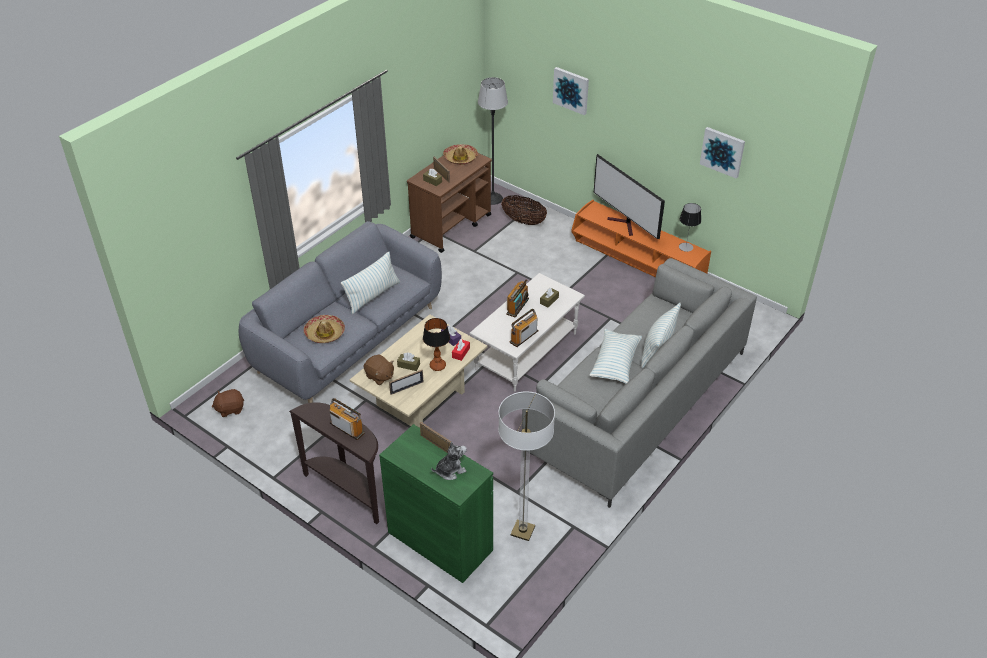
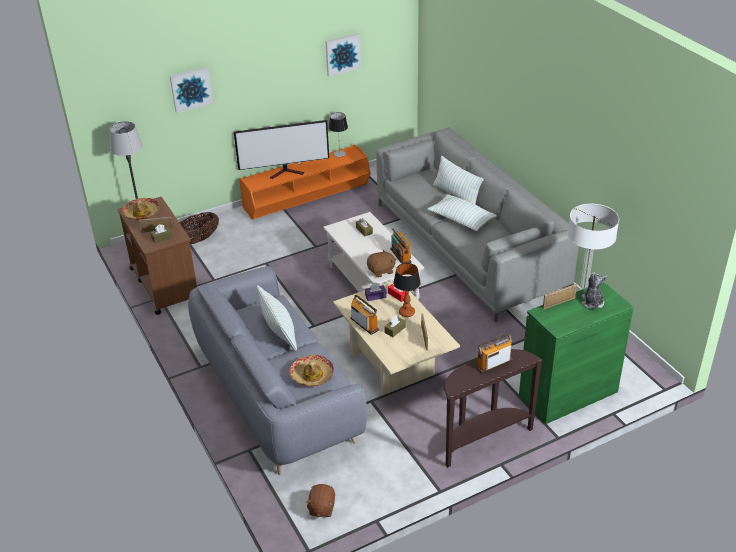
camera: 65 degrees left, 5 degrees down
brown plush toy [363,354,394,385] -> brown plush toy moved to [367,249,396,277]
radio [506,279,529,317] -> radio moved to [350,295,379,335]

